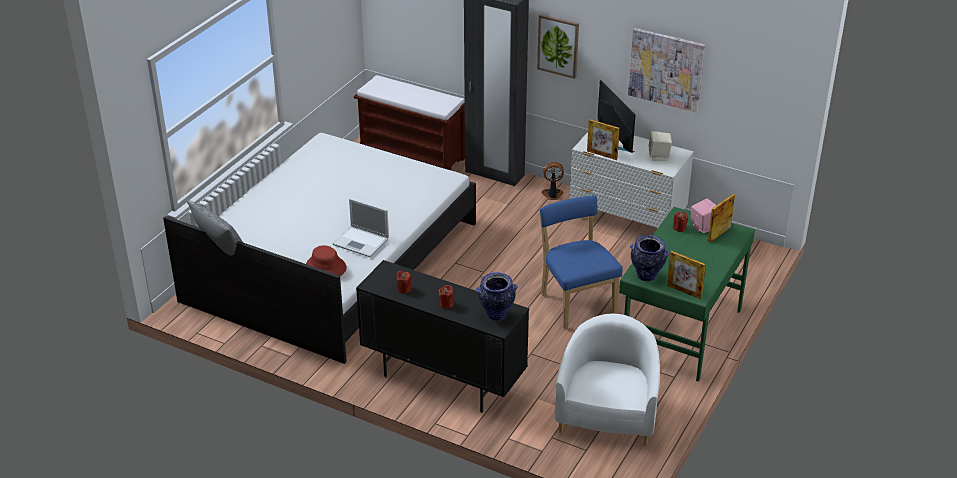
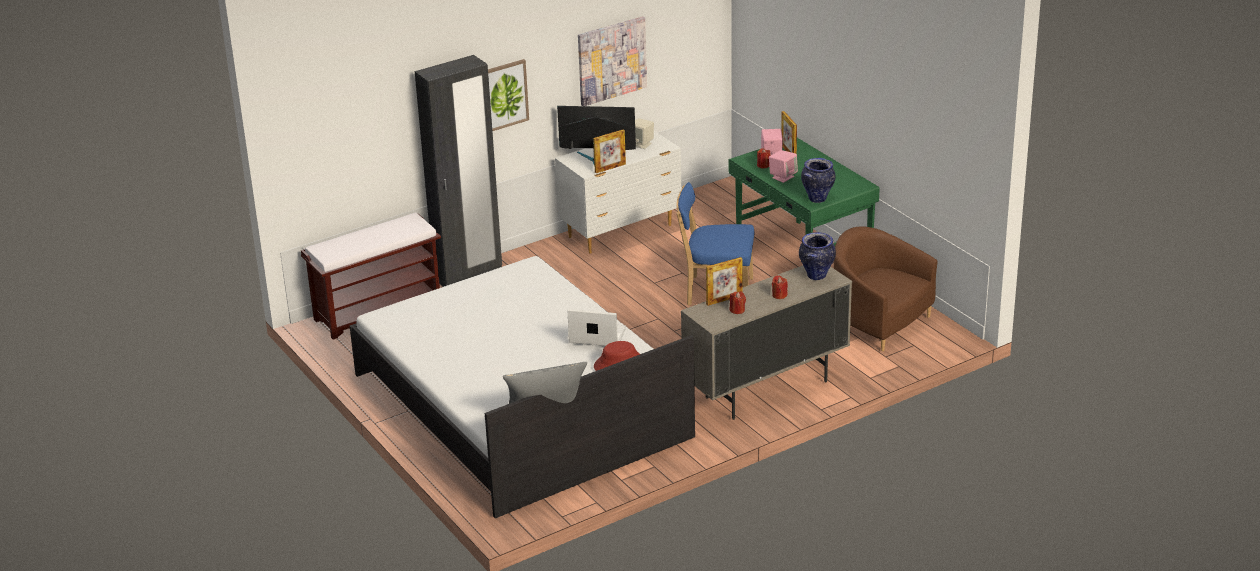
camera: 60 degrees left, 5 degrees down
laptop [333,198,389,257] -> laptop turned 135 degrees counterclockwise [567,309,626,346]
black cabinet [356,260,529,413] -> beige cabinet [681,265,852,420]
fan [541,162,564,200] -> none
white armchair [555,314,660,446] -> brown armchair [834,226,937,351]
picture frame [667,251,706,299] -> picture frame moved to [706,257,742,306]
none -> pink speaker [769,150,798,183]

